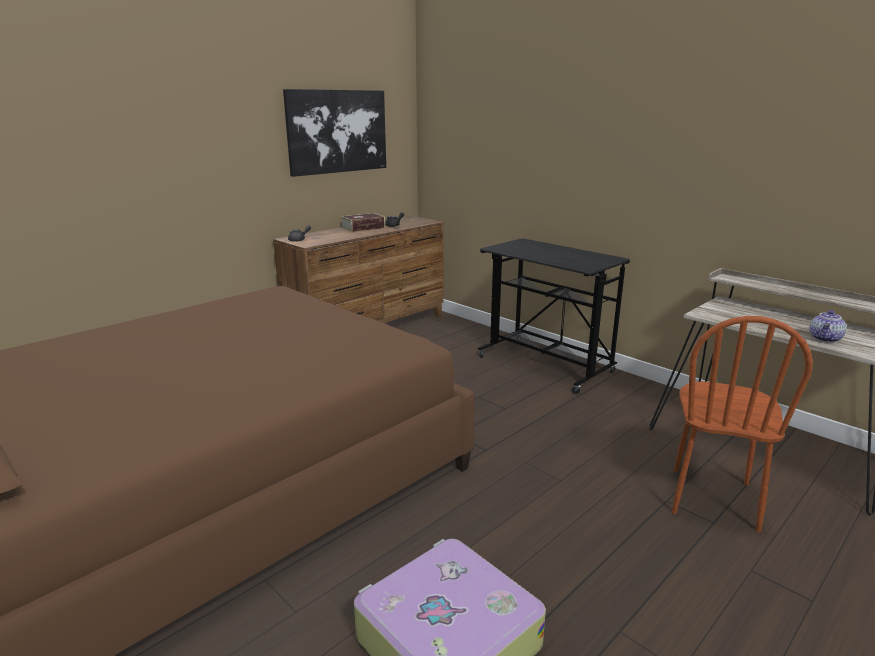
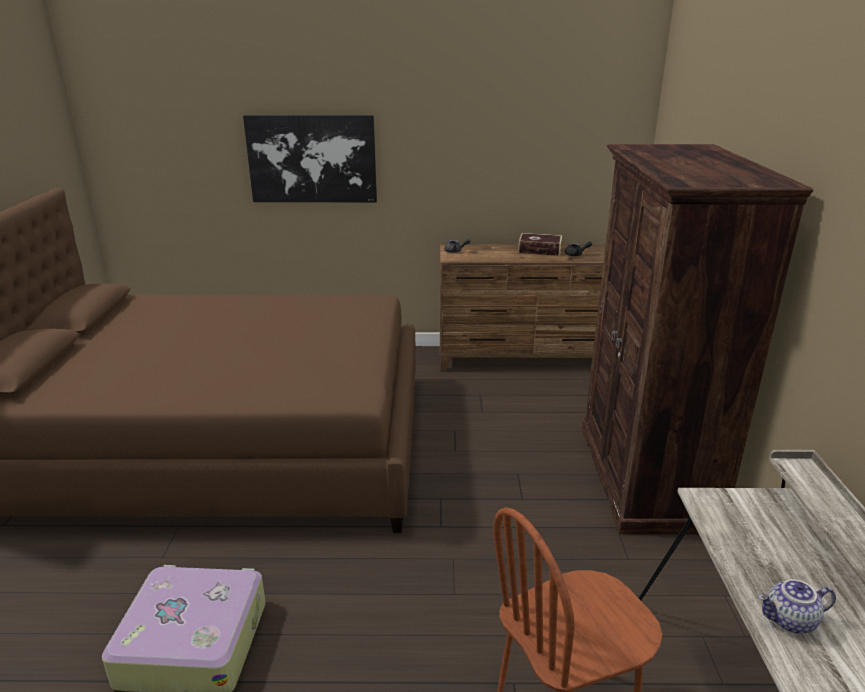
camera: 45 degrees right, 5 degrees up
picture [283,89,386,177] -> picture moved to [243,115,377,202]
black desk [478,238,630,394] -> brown wardrobe [582,144,813,535]

